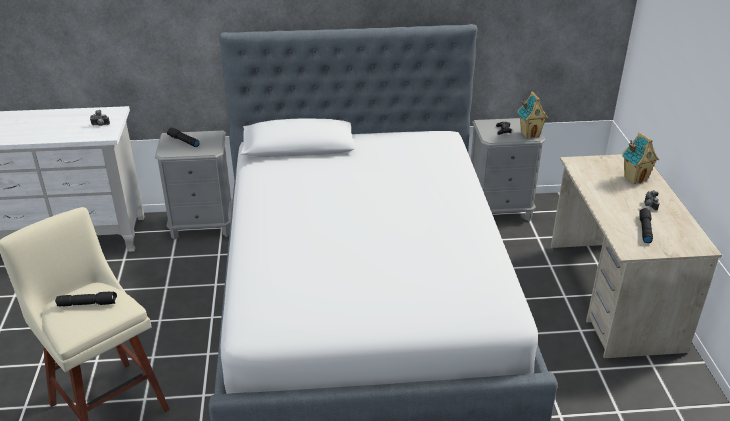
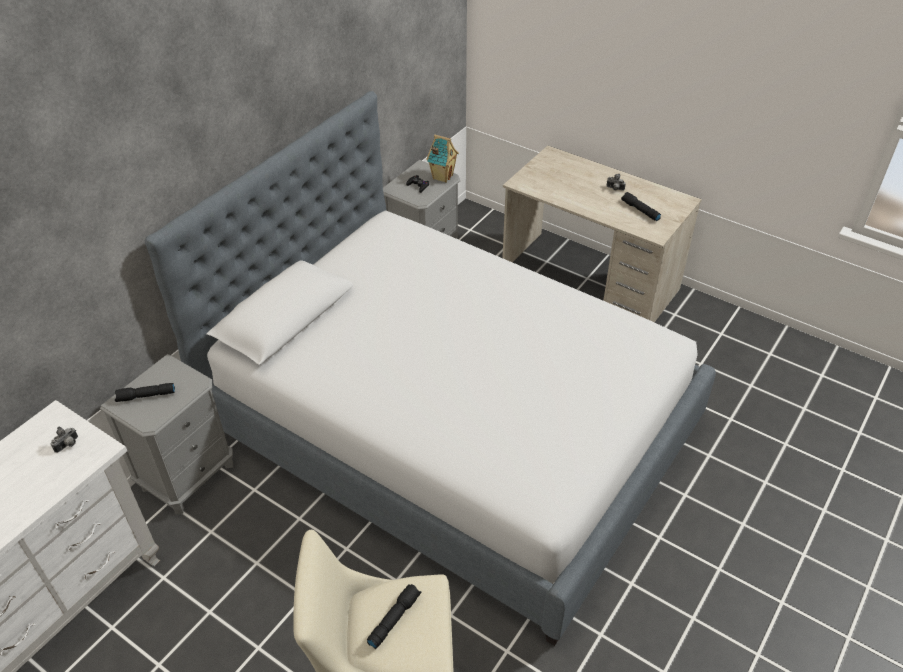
camera: 50 degrees left, 10 degrees up
toy house [622,132,659,184] -> none

